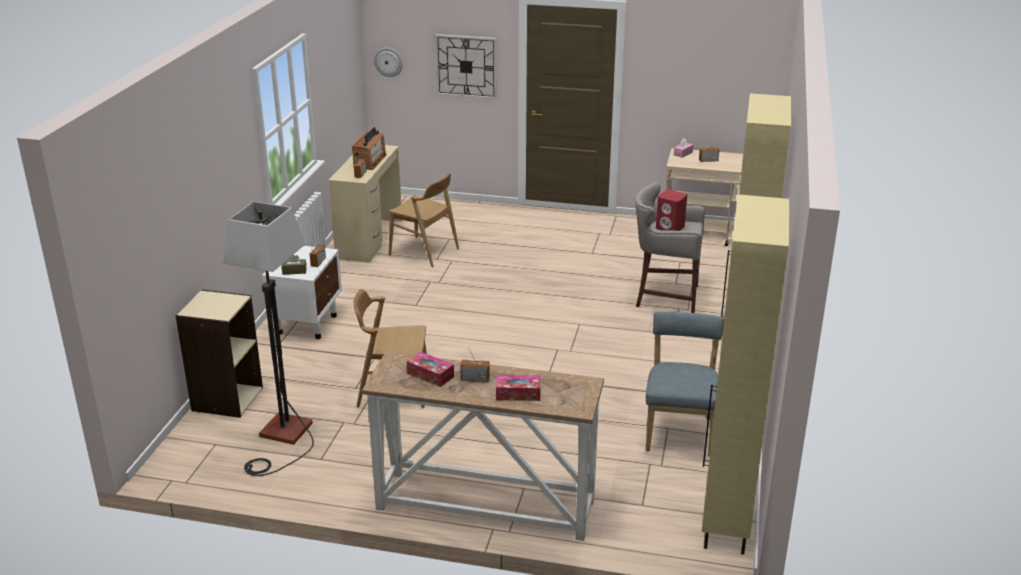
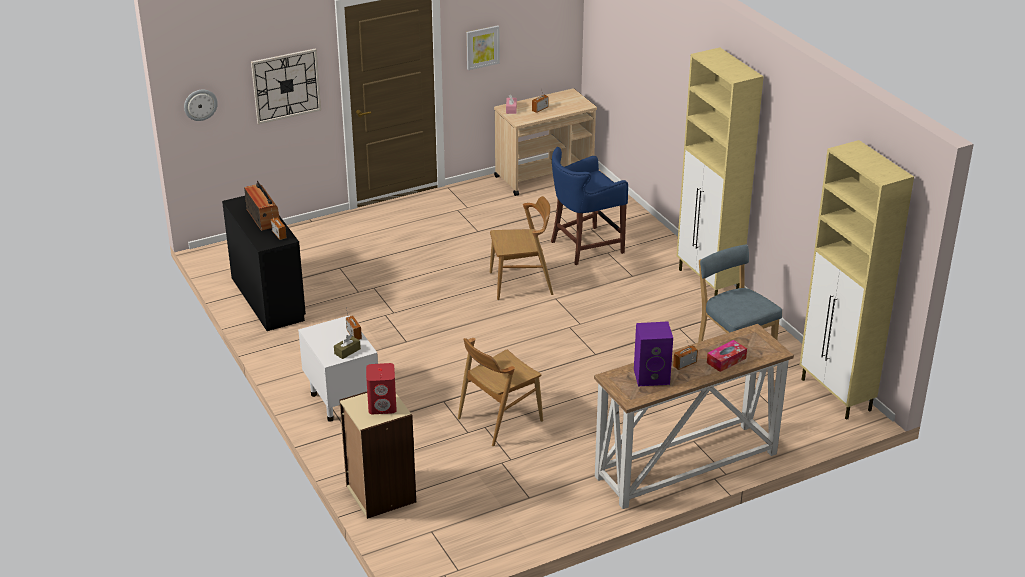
camera: 40 degrees left, 5 degrees up
floor lamp [224,202,314,476] -> none
beige desk [329,145,402,263] -> black desk [222,196,306,331]
brown chair [388,173,459,268] -> brown chair moved to [490,196,553,300]
tissue box [406,352,454,387] -> purple speaker [634,321,673,386]
grey stool [636,182,705,313] -> blue stool [551,147,628,265]
red speaker [656,190,687,231] -> red speaker moved to [366,363,397,414]
none -> picture [466,25,500,70]

